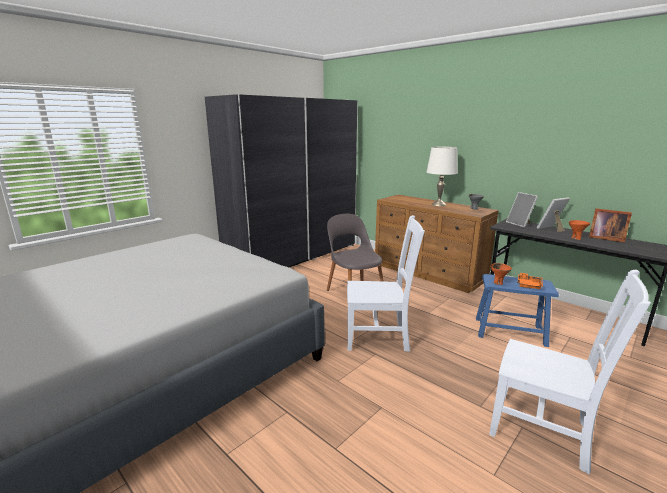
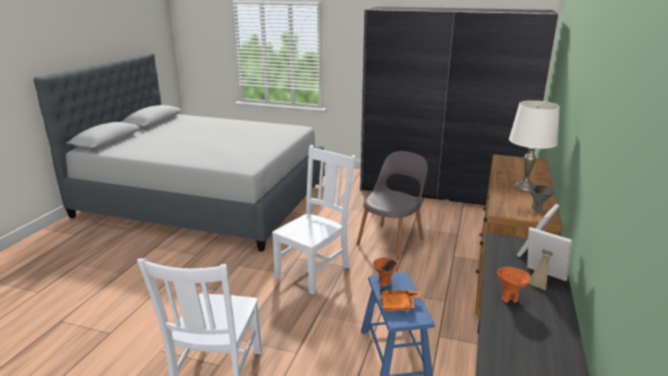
camera: 65 degrees right, 5 degrees up
white chair [347,215,425,352] -> white chair turned 120 degrees counterclockwise [272,145,356,295]
picture frame [589,208,632,243] -> none

